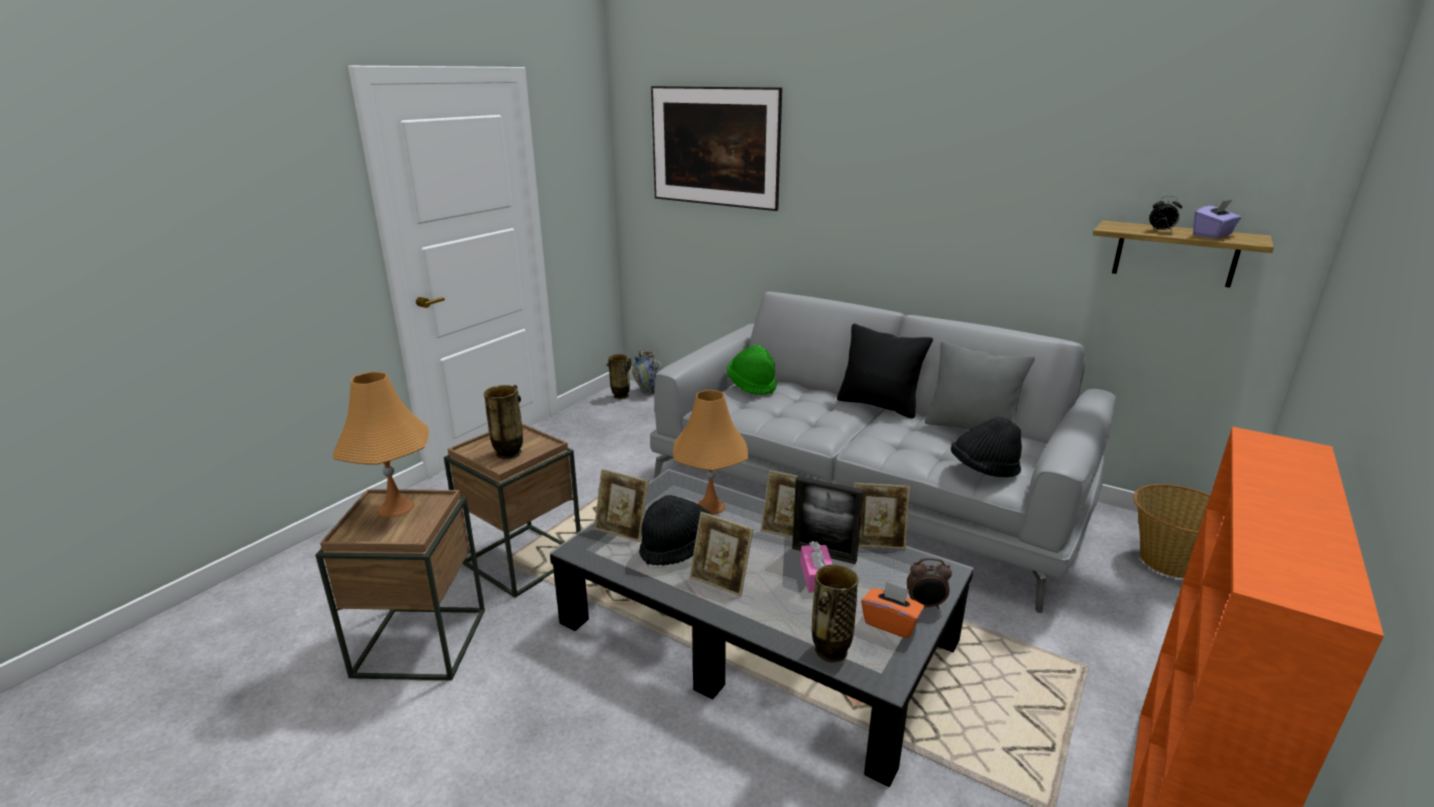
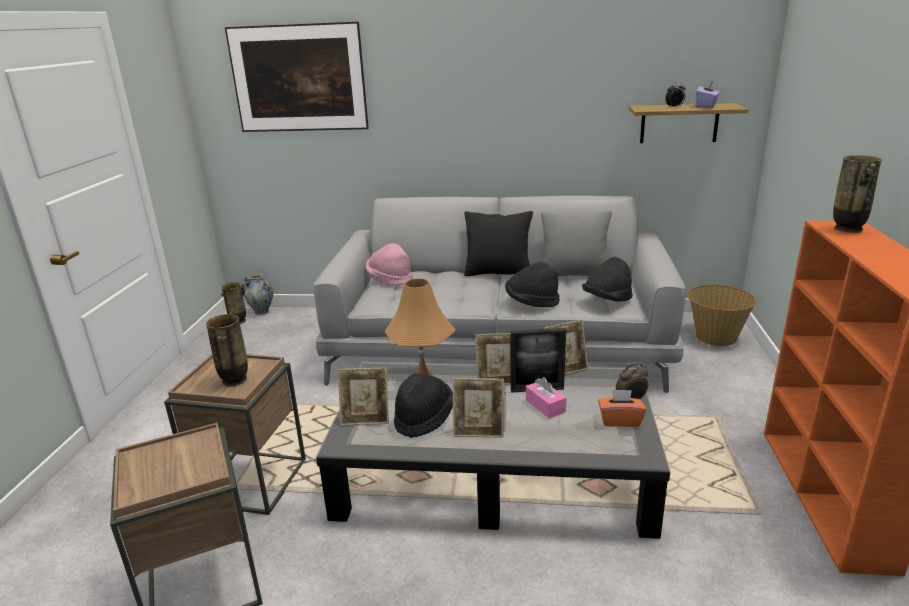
camera: 25 degrees left, 0 degrees up
orange table lamp [333,372,429,517] -> none
green hat [727,345,777,395] -> pink hat [366,243,413,286]
vase [812,564,859,663] -> vase moved to [833,155,882,233]
none -> black hat [505,262,560,307]

